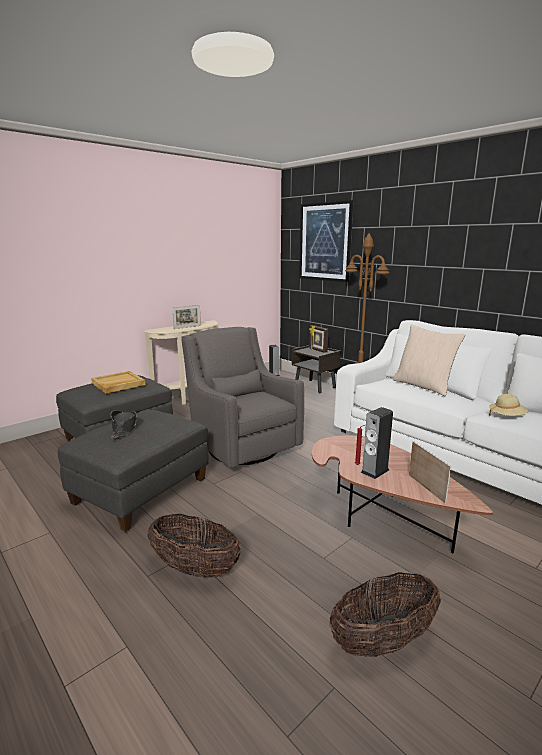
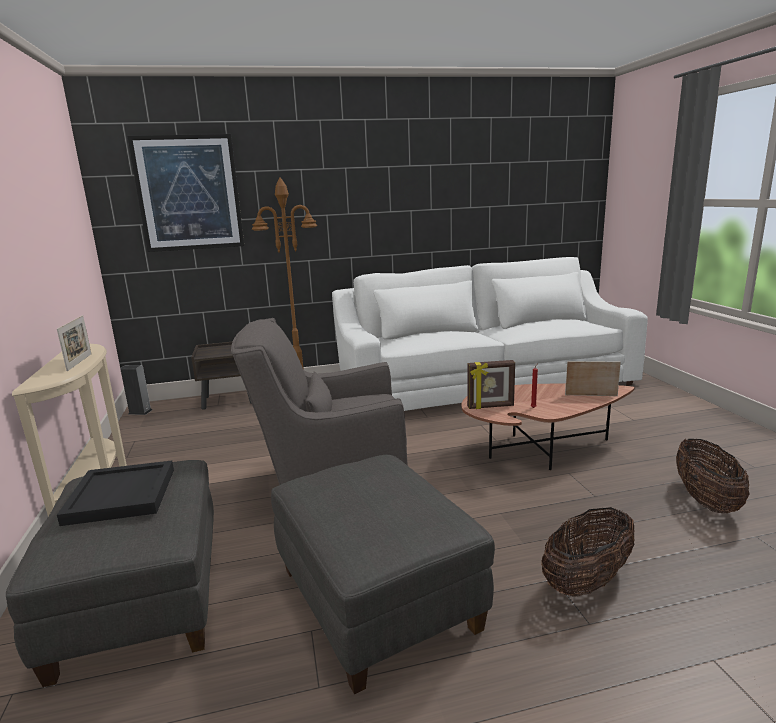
camera: 60 degrees left, 0 degrees up
beige tray [91,371,145,393] -> black tray [57,461,174,526]
black hat [111,410,137,438] -> none
picture frame [309,325,328,353] -> picture frame moved to [467,360,515,409]
speaker [361,407,393,479] -> none
beige pillow [393,324,466,396] -> none
beige hat [489,394,528,417] -> none

